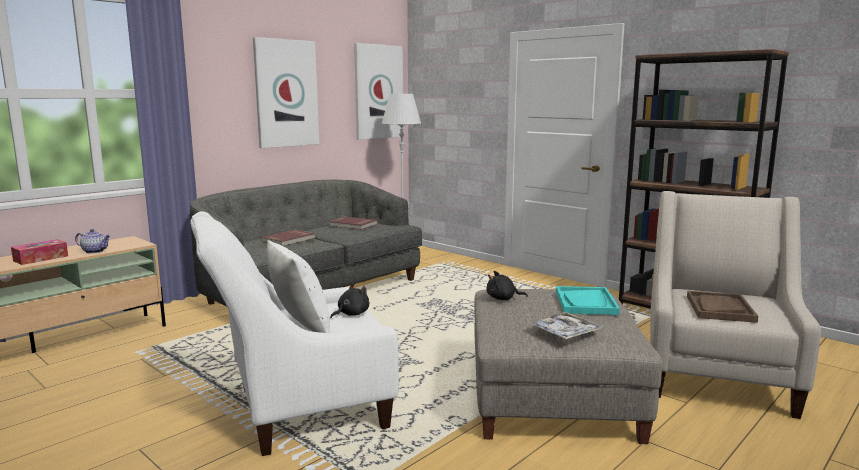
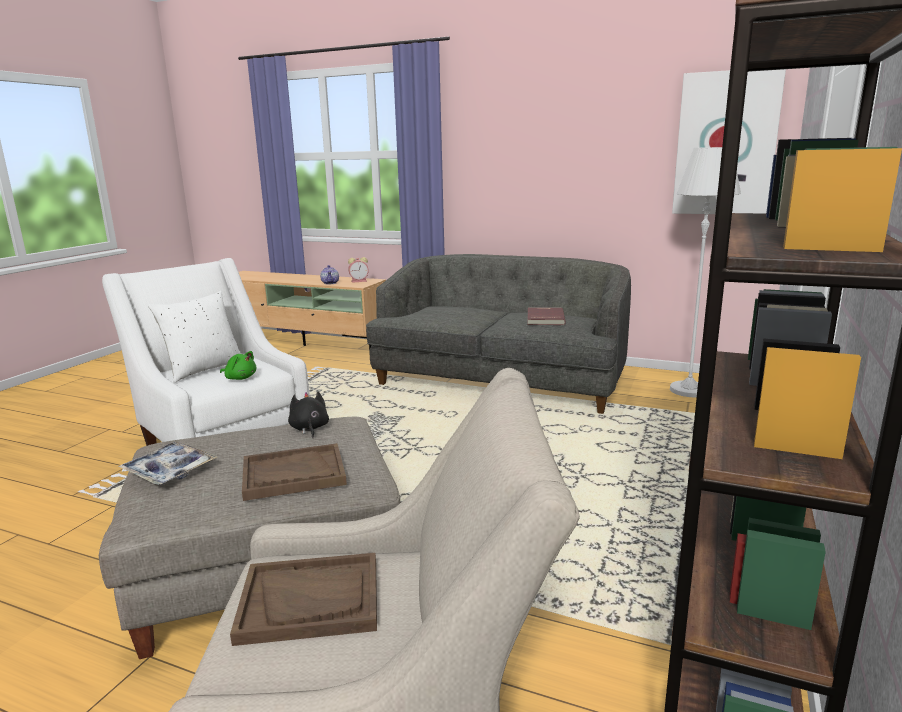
camera: 70 degrees right, 5 degrees up
tissue box [11,239,68,265] -> none
picture [253,37,319,148] -> none
red book [261,229,315,246] -> none
black plush toy [330,283,369,318] -> green plush toy [220,351,256,380]
turquoise tray [556,286,620,315] -> brown tray [242,443,347,501]
none -> alarm clock [348,257,369,283]

